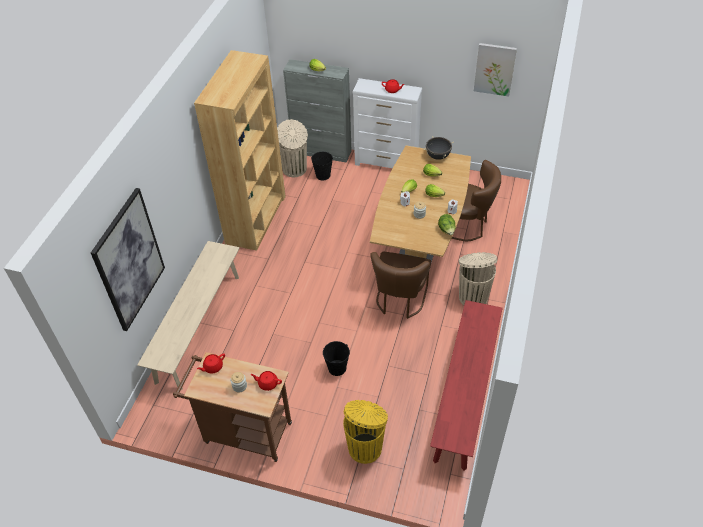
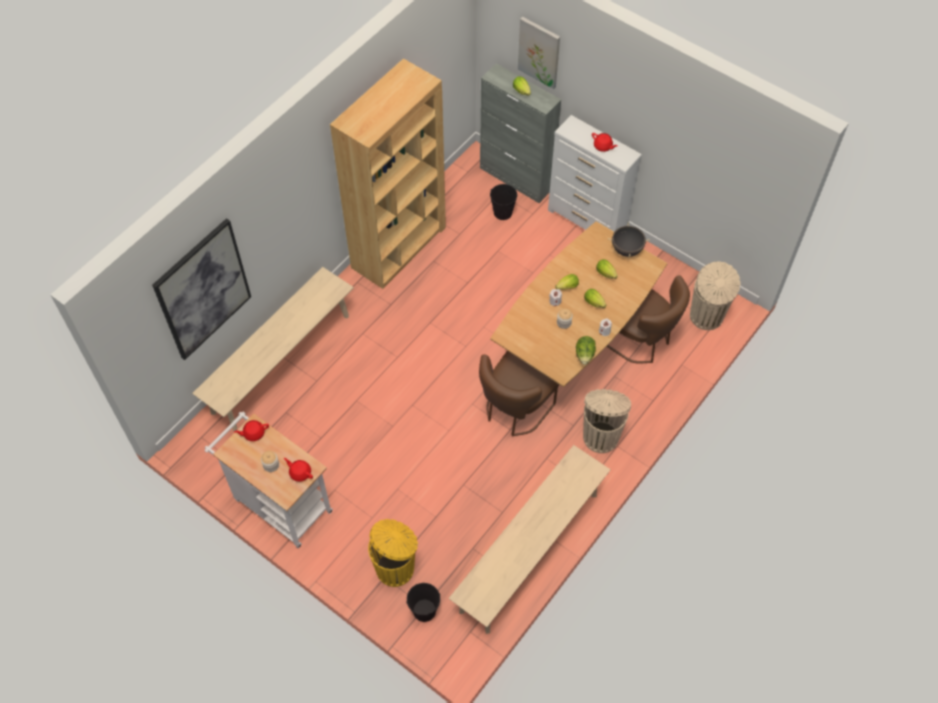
camera: 20 degrees right, 10 degrees up
brown cart [173,352,292,462] -> white cart [204,412,333,548]
beige trash can [277,119,308,177] -> beige trash can moved to [690,261,740,330]
black bucket [323,341,350,376] -> black bucket moved to [406,583,440,622]
red bench [430,300,503,470] -> beige bench [449,445,611,634]
picture [474,43,517,96] -> picture moved to [518,17,560,89]

